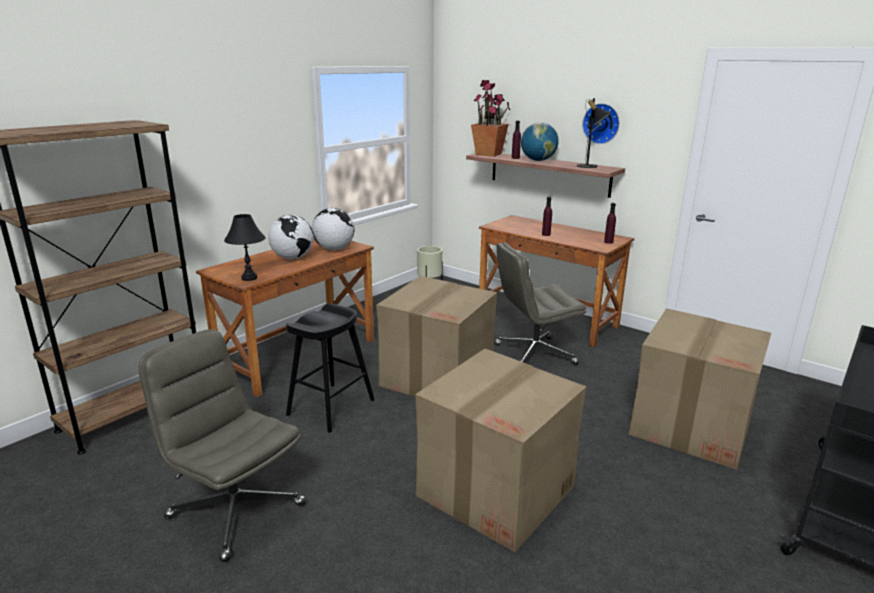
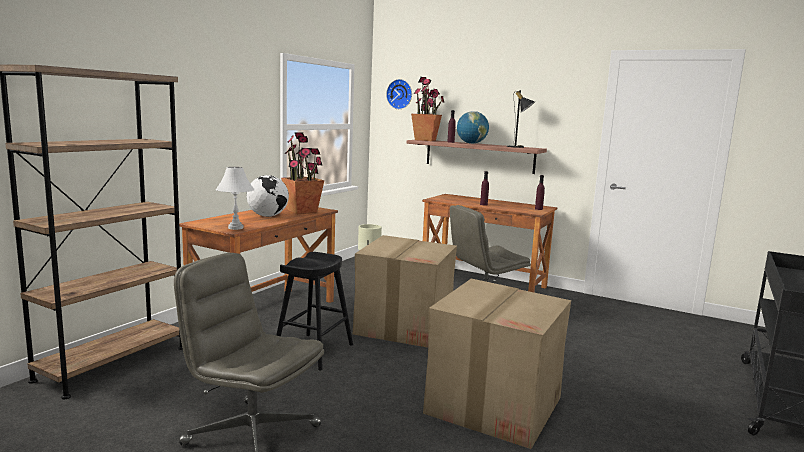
camera: 10 degrees left, 10 degrees down
black table lamp [224,214,265,281] -> white table lamp [216,167,254,230]
globe [312,208,355,250] -> potted plant [281,132,324,214]
wall clock [582,103,620,144] -> wall clock moved to [386,79,412,109]
cardboard box [628,308,771,469] -> none

